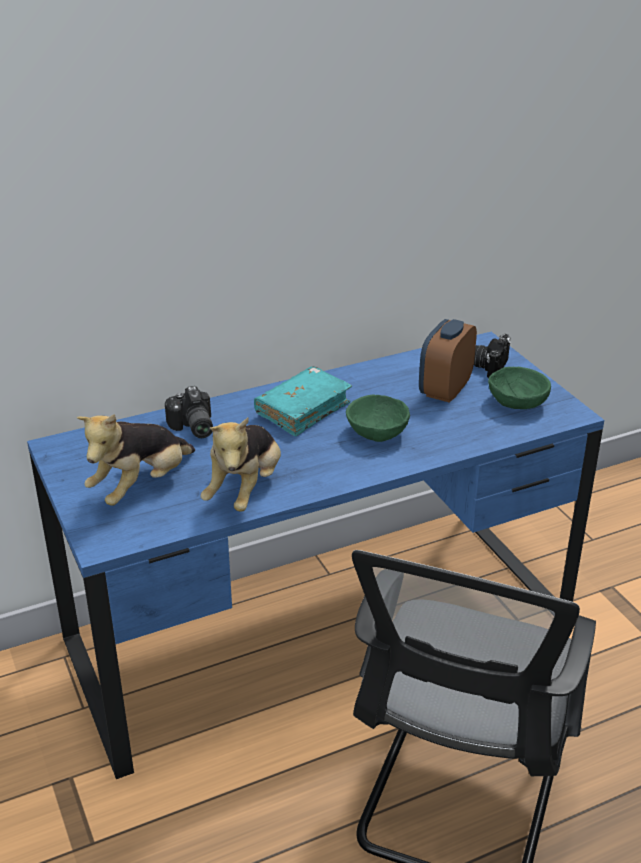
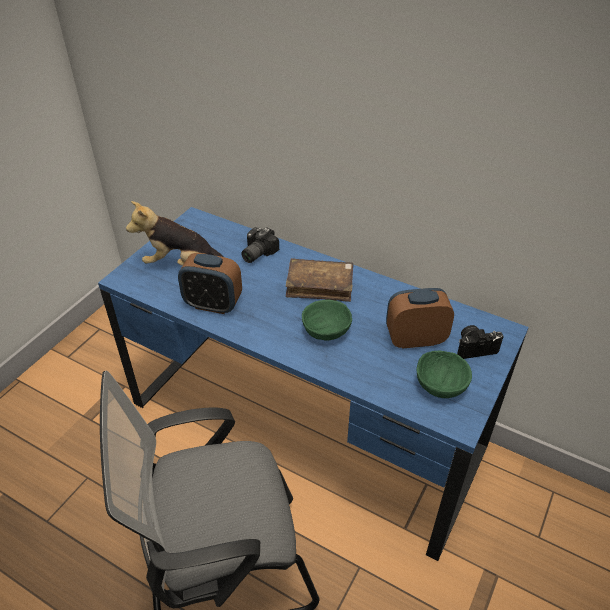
camera: 55 degrees right, 10 degrees up
plush toy [201,418,281,512] -> alarm clock [178,253,242,314]
turquoise book [254,366,352,437] -> brown book [286,258,353,302]

